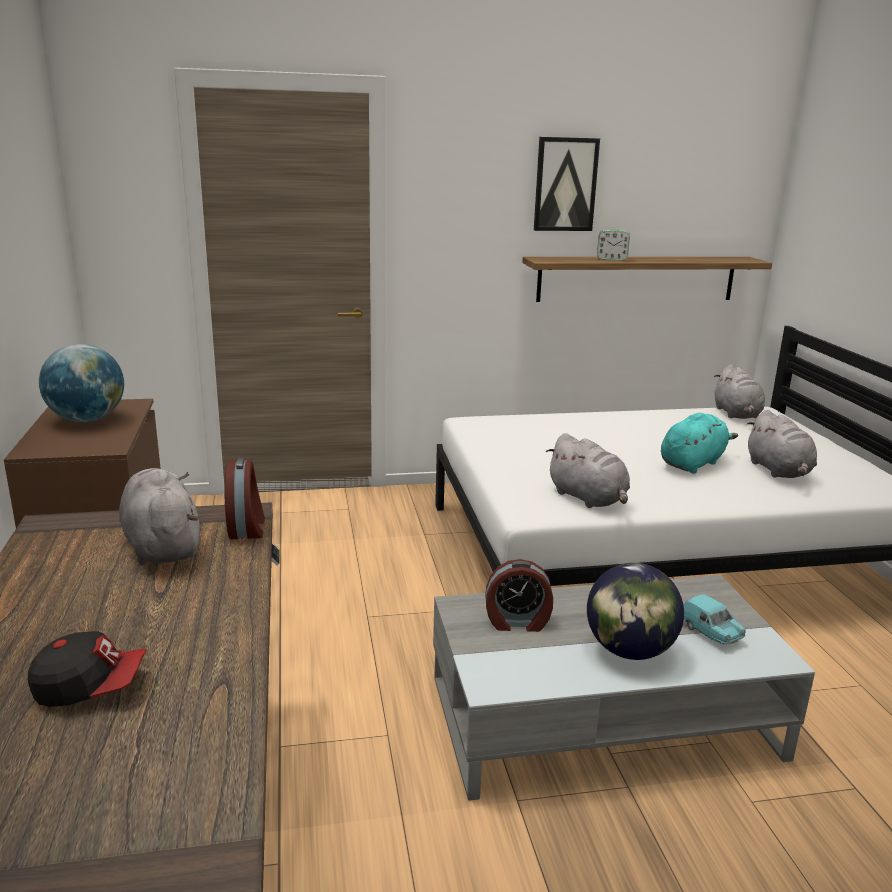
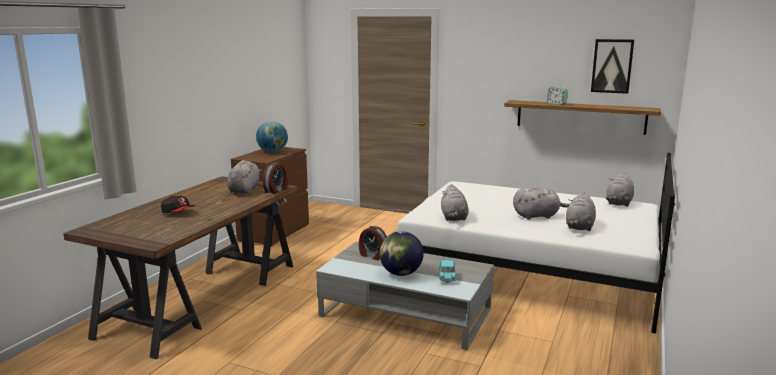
camera: 35 degrees right, 5 degrees down
picture [534,137,600,231] -> picture moved to [591,39,634,94]
turquoise plush toy [661,413,738,474] -> grey plush toy [513,186,570,220]

